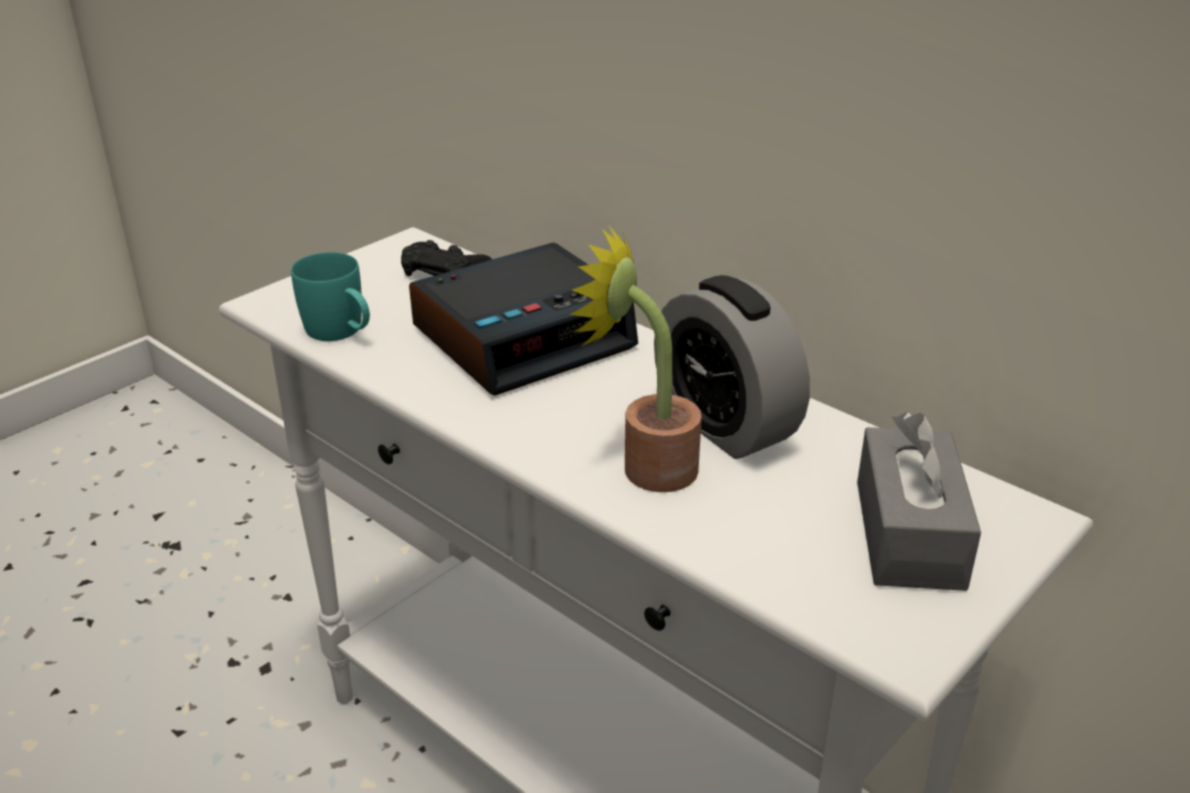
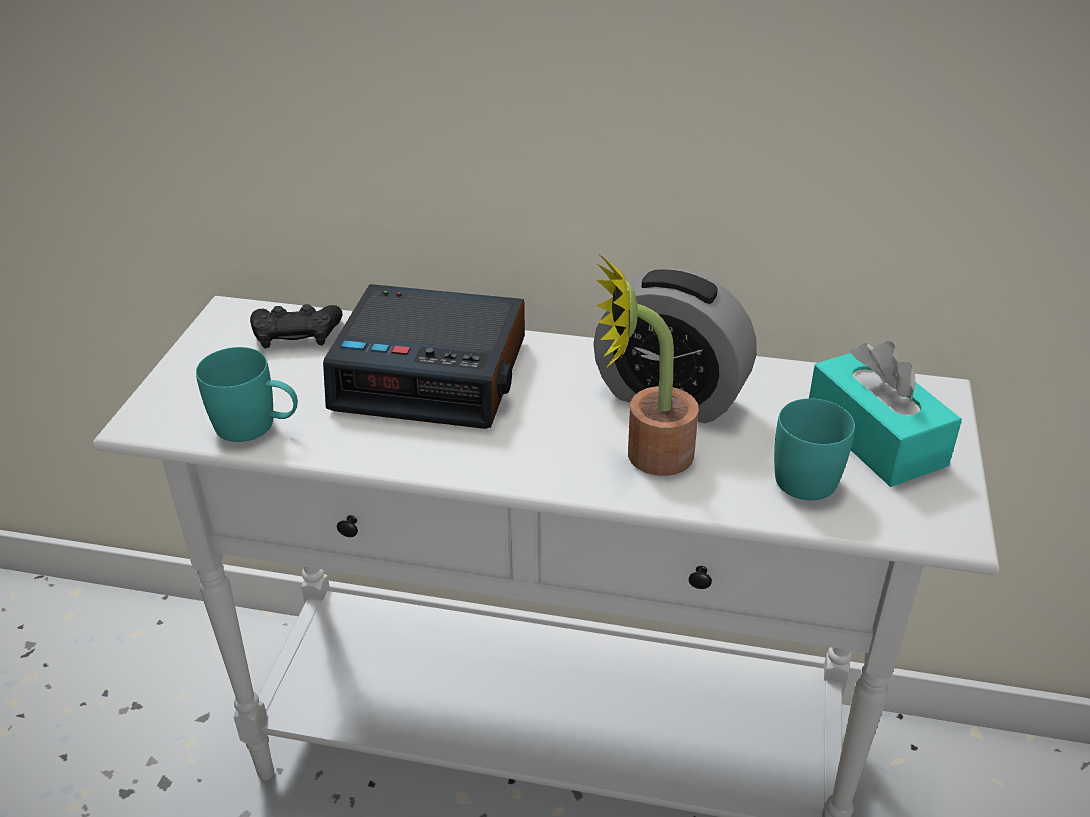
camera: 30 degrees left, 5 degrees up
alarm clock [409,243,638,395] -> alarm clock turned 75 degrees clockwise [323,284,525,429]
grey tissue box [857,413,981,591] -> turquoise tissue box [809,341,962,487]
none -> turquoise mug [774,398,855,500]

